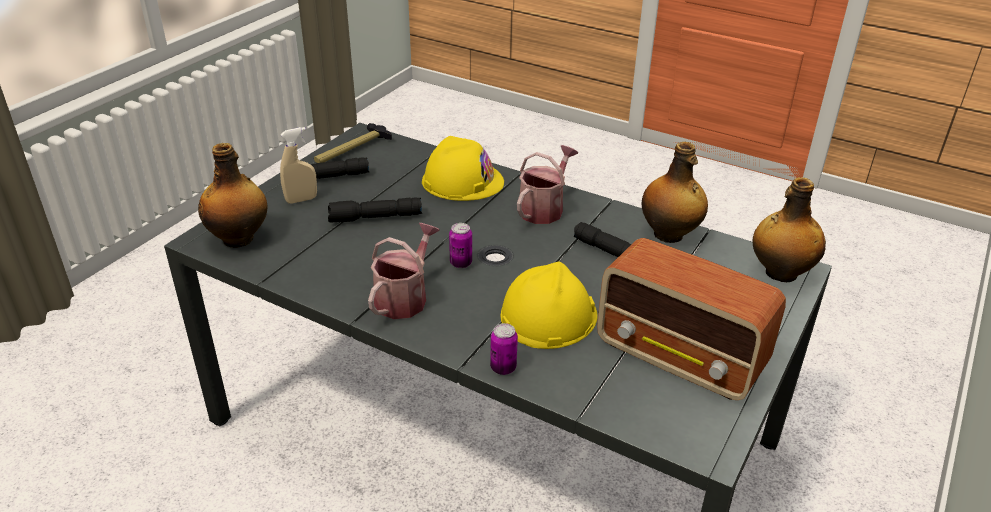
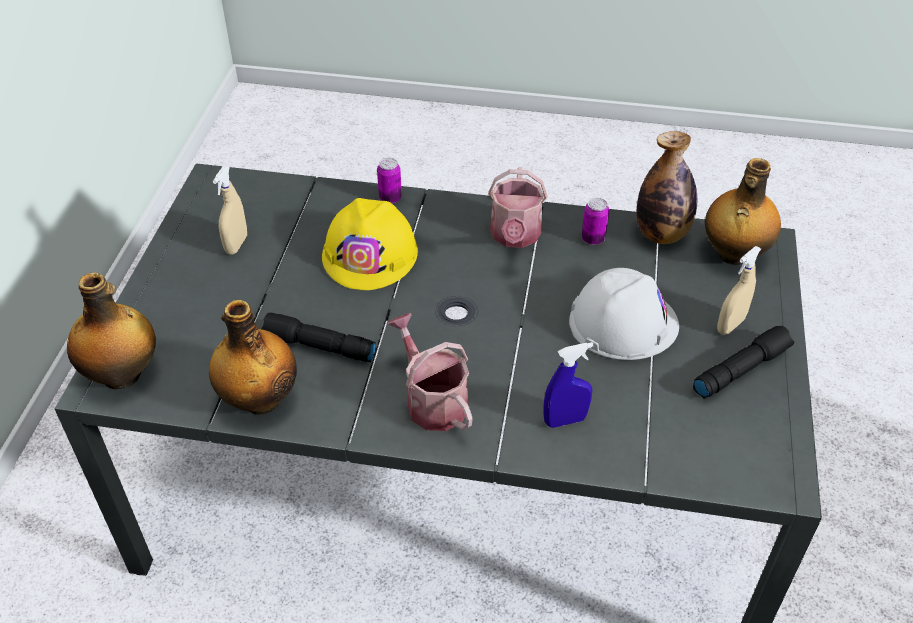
camera: 160 degrees right, 10 degrees up
hammer [314,123,392,163] -> none
black flashlight [328,197,422,222] -> white hard hat [569,268,679,360]
yellow hard hat [422,136,504,201] -> blue spray bottle [543,342,594,428]
can [449,223,472,268] -> can moved to [582,198,609,245]
watering can [517,145,578,224] -> watering can turned 135 degrees clockwise [387,313,473,431]
radio [597,238,786,400] -> beige spray bottle [213,166,247,255]
none -> bottle [637,131,697,244]

